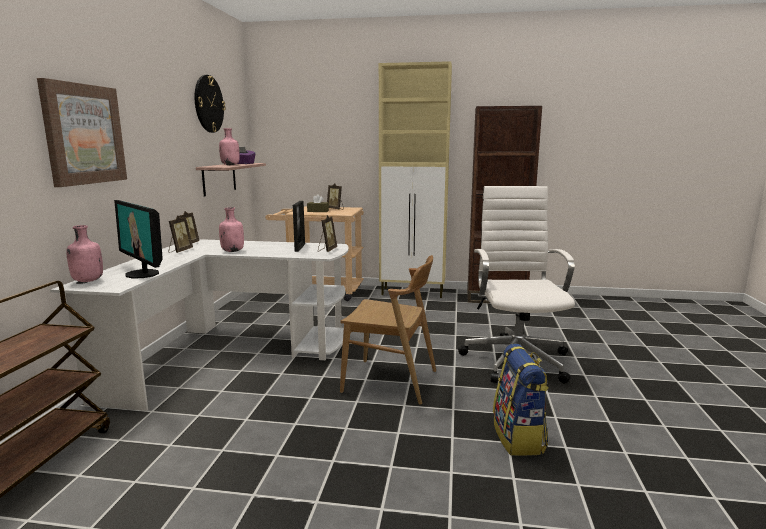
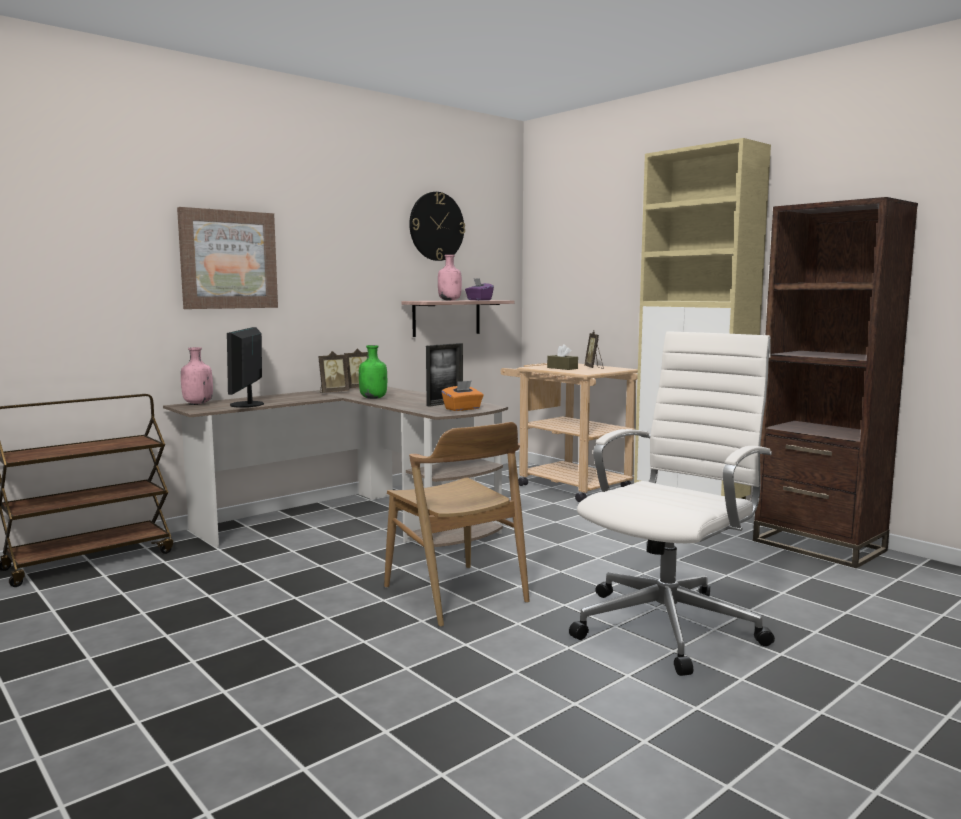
camera: 40 degrees right, 5 degrees down
white desk [50,239,349,411] -> brown desk [163,386,508,548]
pink bottle [219,207,244,252] -> green bottle [359,345,387,399]
picture frame [318,215,337,252] -> orange tissue box [441,381,484,411]
backpack [493,344,549,456] -> none

